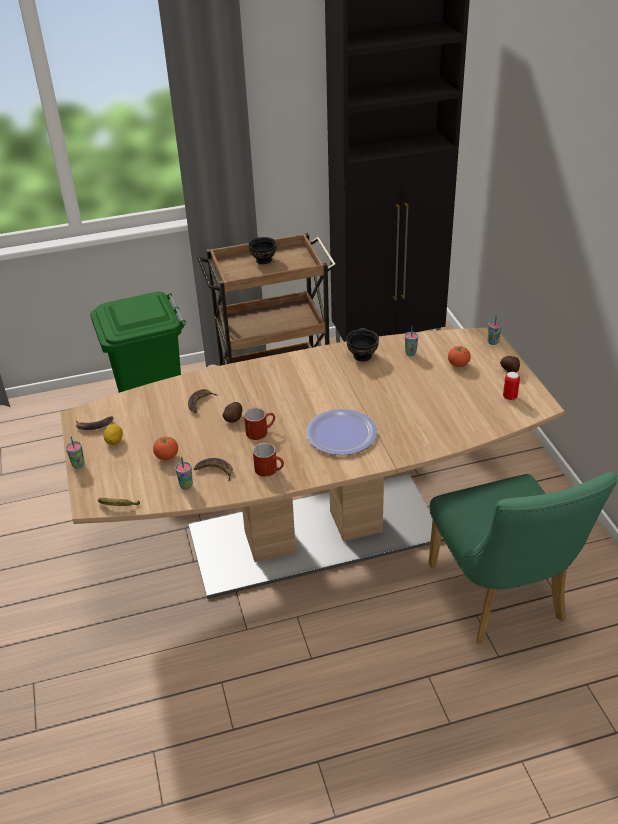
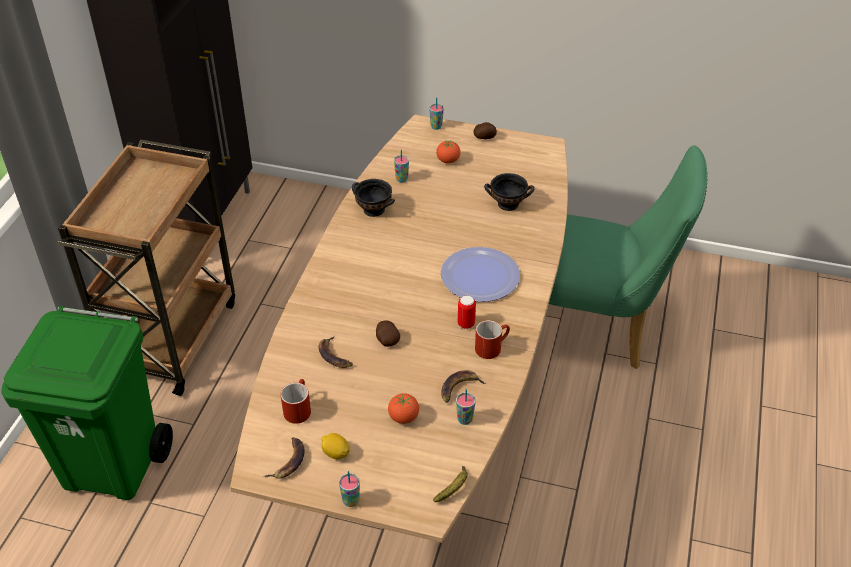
camera: 60 degrees left, 5 degrees up
red mug [244,408,275,440] -> red mug moved to [281,379,311,424]
black bowl [249,237,277,264] -> black bowl moved to [484,173,535,211]
can [503,372,520,400] -> can moved to [458,296,476,329]

